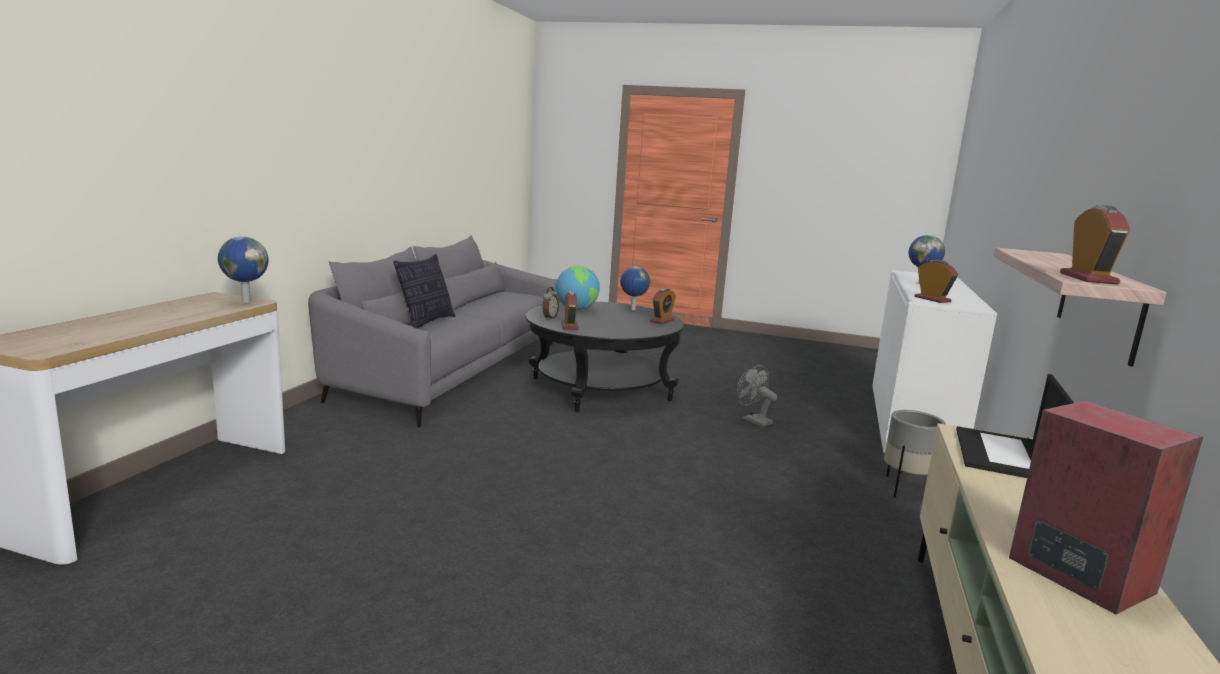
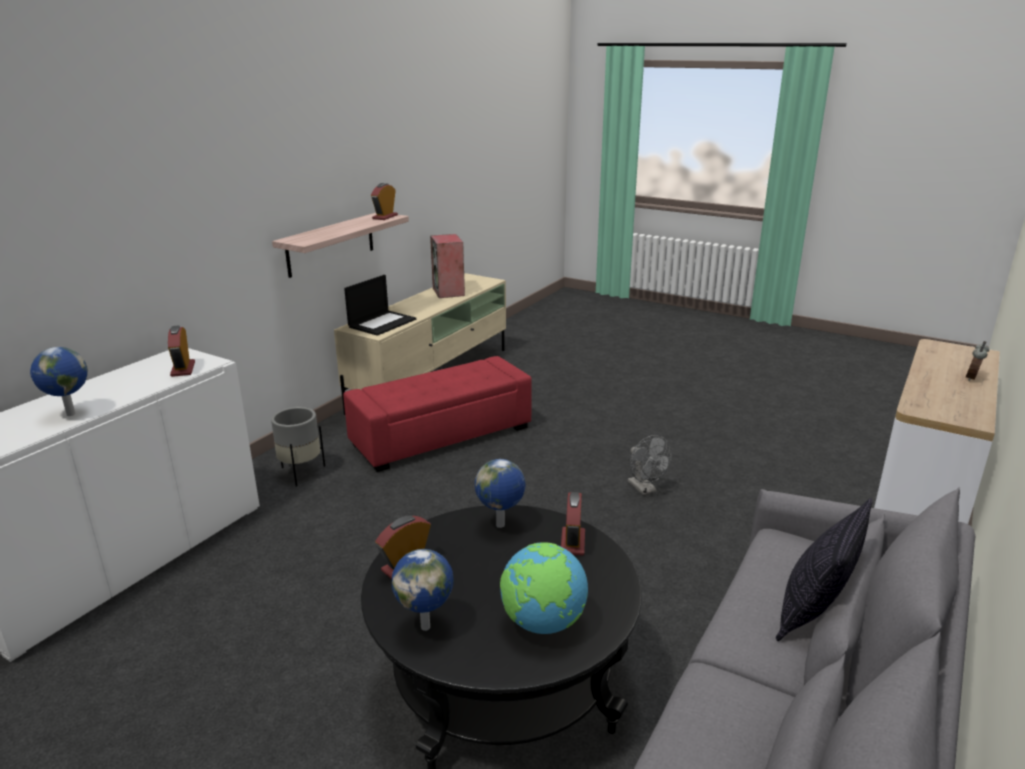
camera: 165 degrees left, 10 degrees up
globe [218,236,269,303] -> globe moved to [475,459,526,528]
alarm clock [543,287,559,320] -> alarm clock moved to [966,341,989,381]
grey fan [737,365,777,427] -> grey fan moved to [628,435,672,495]
none -> red ottoman [343,356,532,472]

